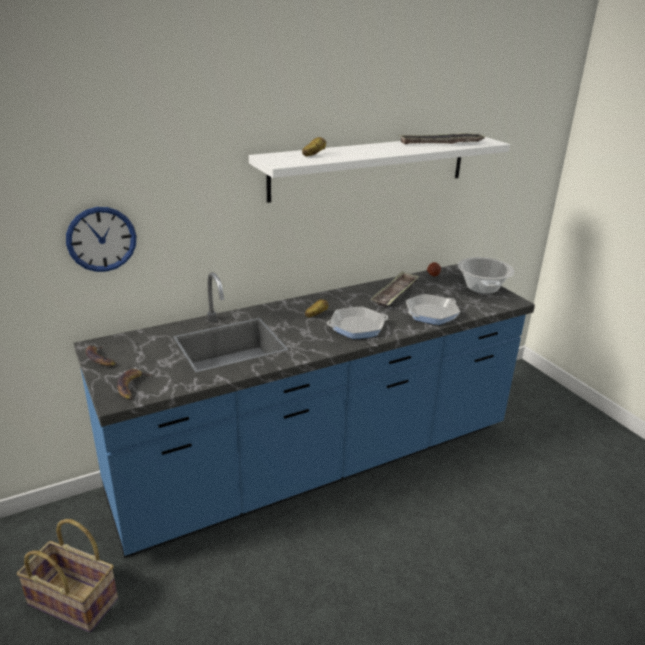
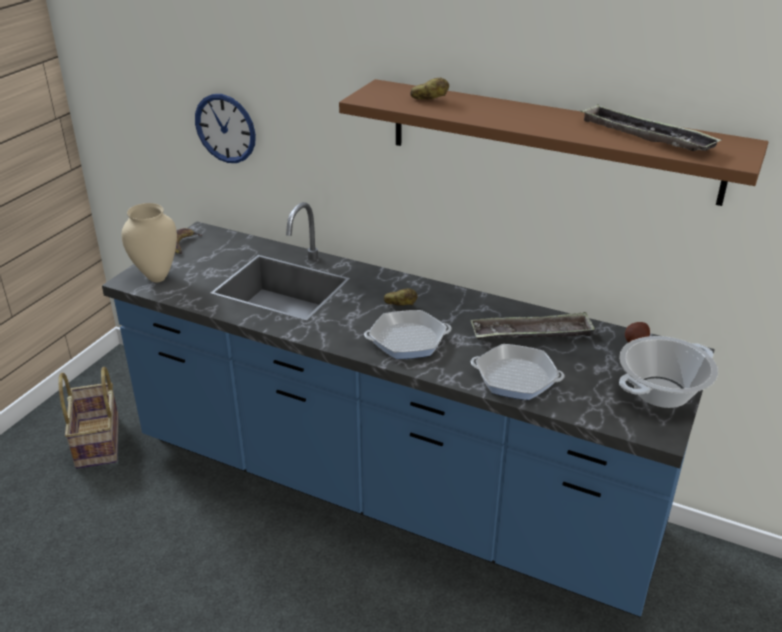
camera: 55 degrees right, 5 degrees up
banana [117,369,152,400] -> beige vase [121,203,177,282]
white shelf [249,137,510,203] -> brown shelf [339,79,769,206]
frying pan [327,307,388,339] -> frying pan turned 135 degrees clockwise [364,310,452,359]

